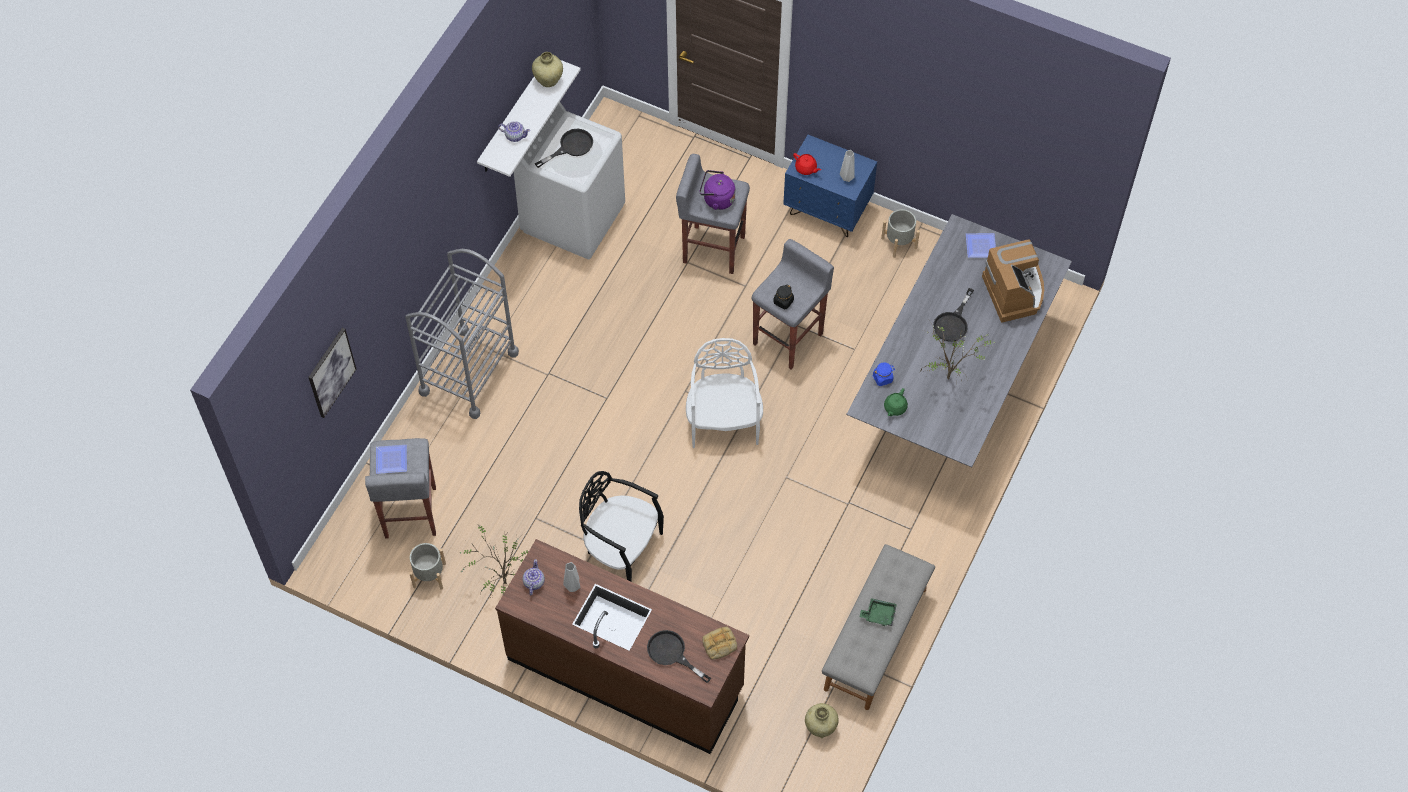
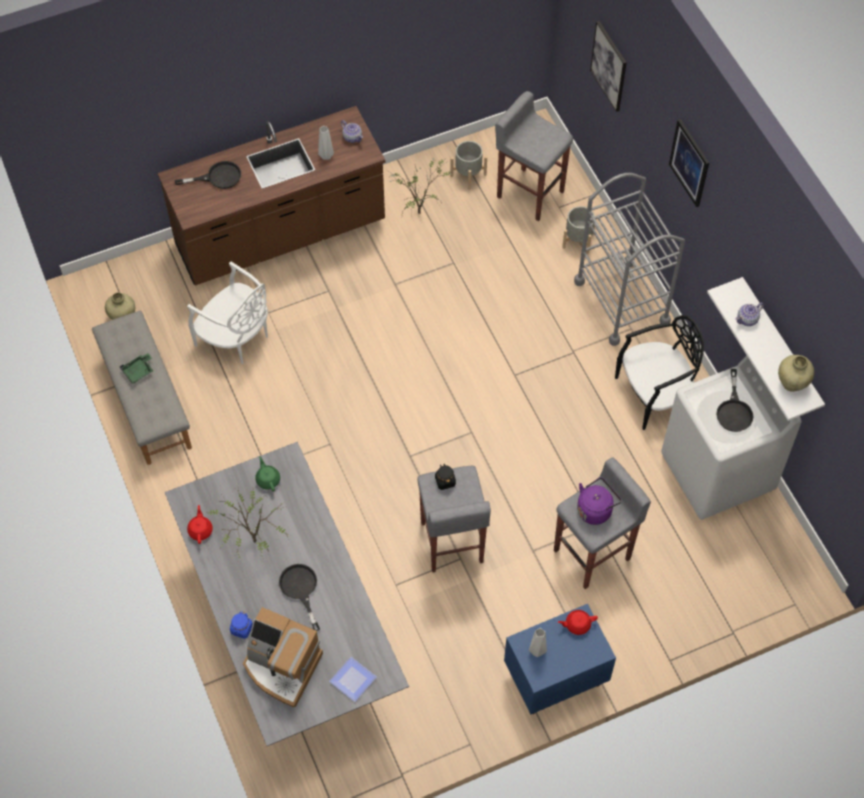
camera: 130 degrees right, 0 degrees up
plate [376,445,407,474] -> none
black chair [579,471,664,582] -> black chair moved to [615,315,704,430]
white chair [686,338,763,448] -> white chair moved to [187,262,268,364]
bread [702,627,737,660] -> none
blue jar [873,362,894,386] -> blue jar moved to [230,612,253,639]
grey planter [881,209,920,258] -> grey planter moved to [562,206,596,254]
none -> red teapot [187,505,213,544]
none -> picture [669,119,709,207]

